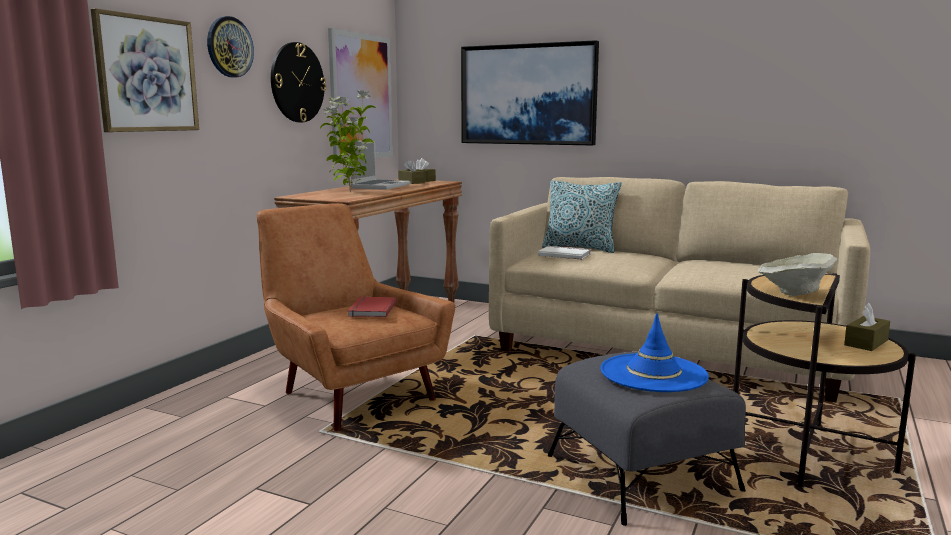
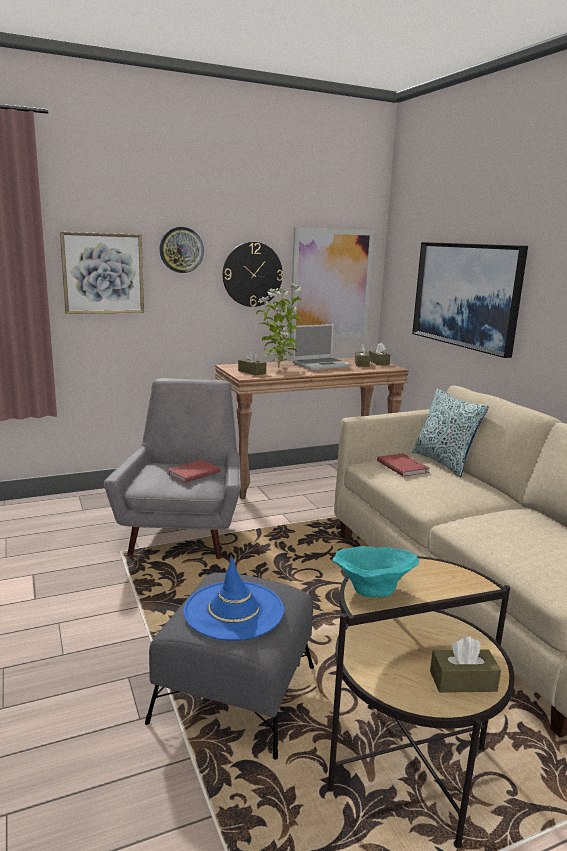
camera: 40 degrees right, 5 degrees up
brown armchair [257,203,455,431] -> grey armchair [104,378,241,559]
white book [538,246,591,260] -> red book [377,453,430,477]
beige bowl [758,253,837,296] -> turquoise bowl [332,546,419,597]
none -> brown tissue box [238,350,266,376]

